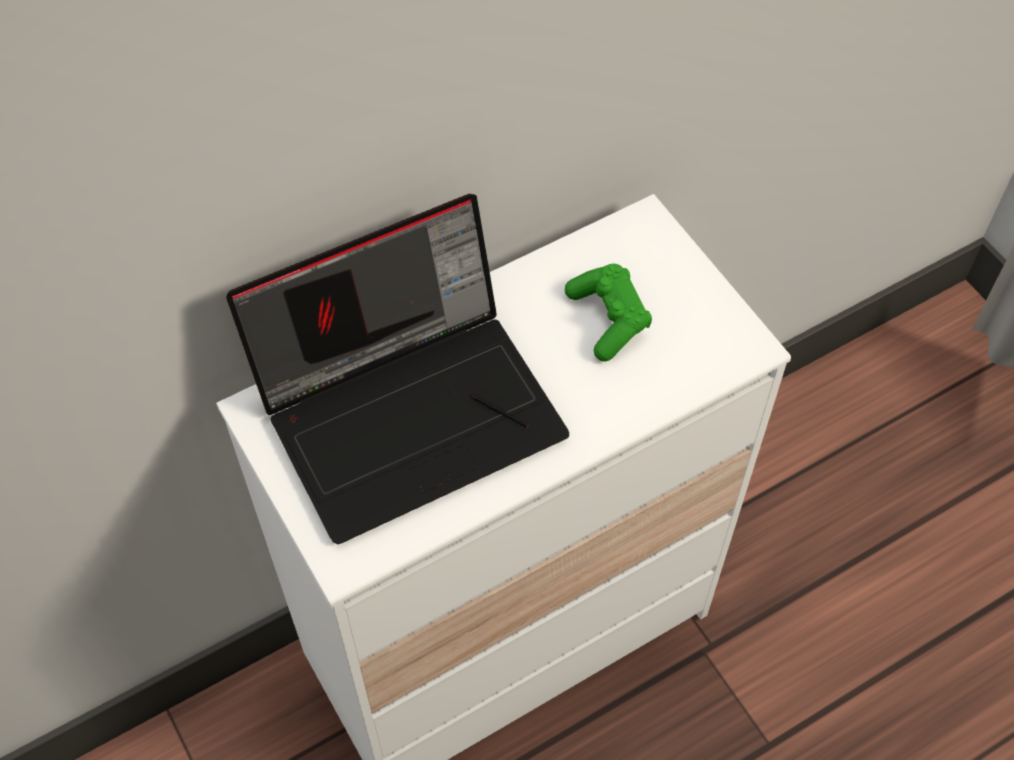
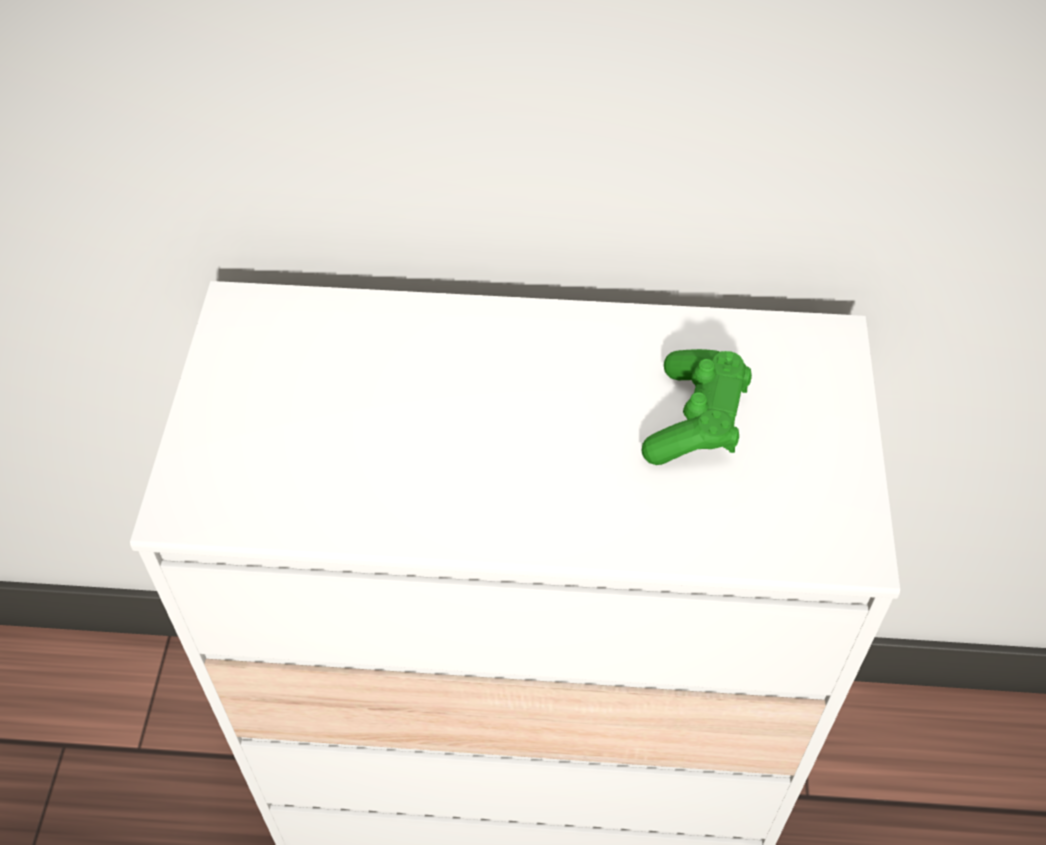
camera: 35 degrees right, 5 degrees down
laptop [226,194,569,544] -> none

